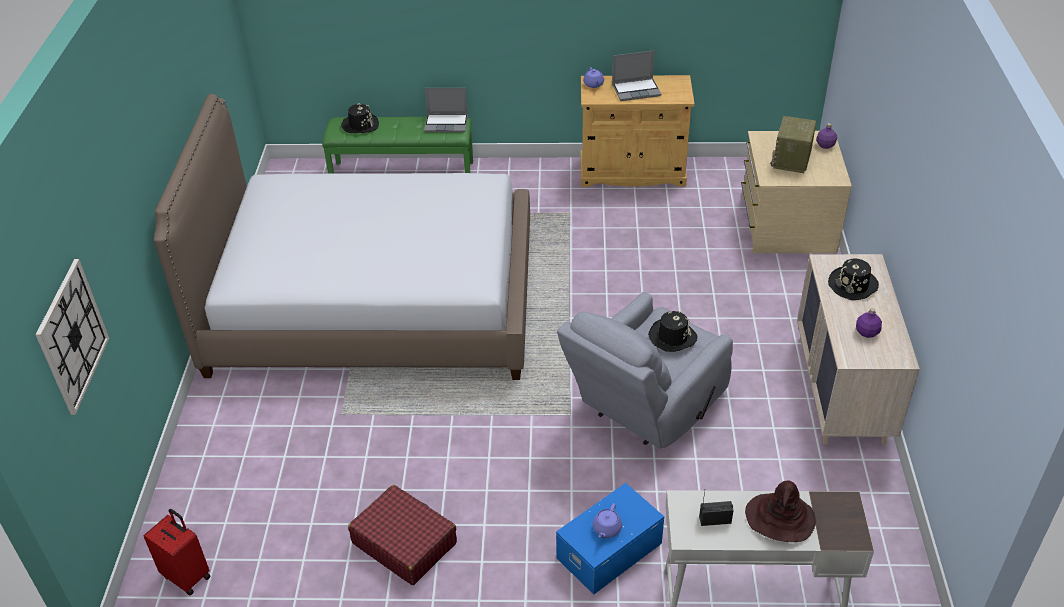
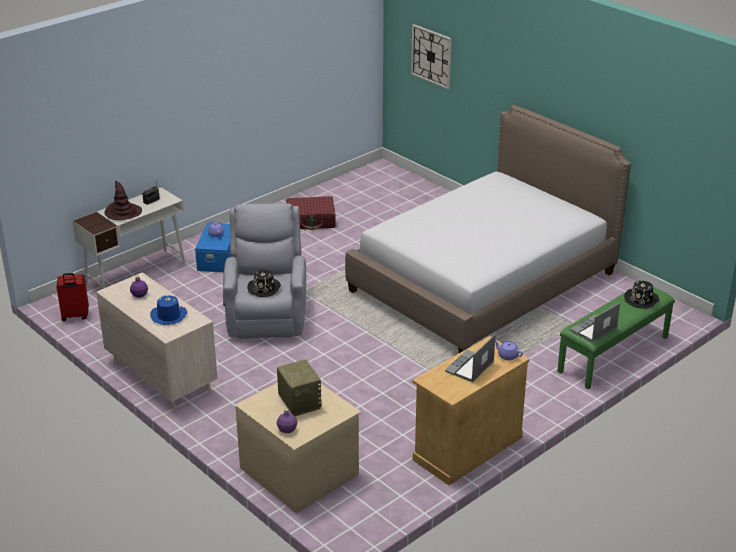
camera: 135 degrees right, 10 degrees down
red suitcase [143,509,211,596] -> red suitcase moved to [57,273,89,321]
black hat [828,258,879,300] -> blue hat [150,295,187,325]

